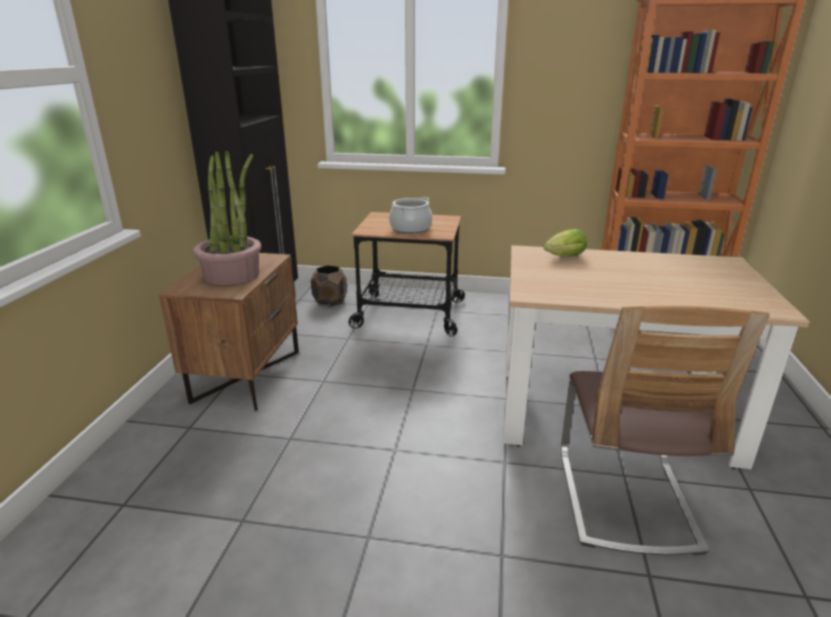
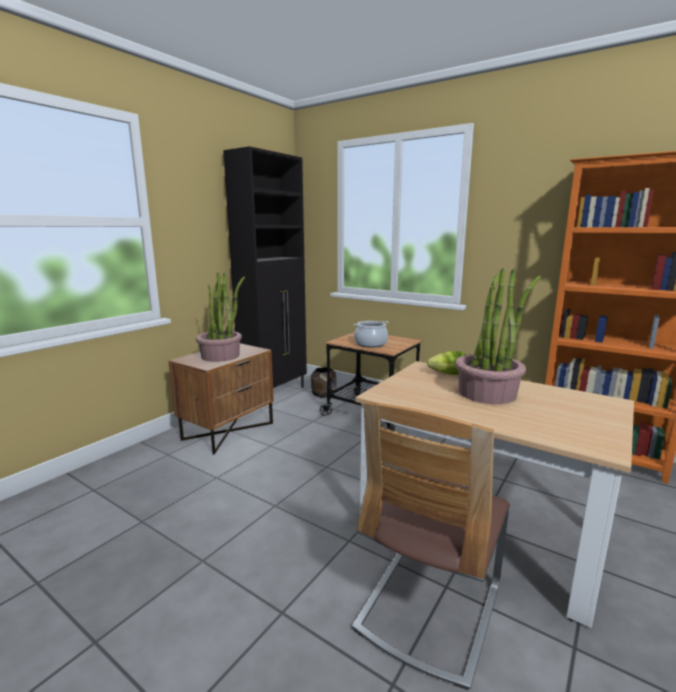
camera: 25 degrees right, 10 degrees down
none -> potted plant [455,268,541,404]

